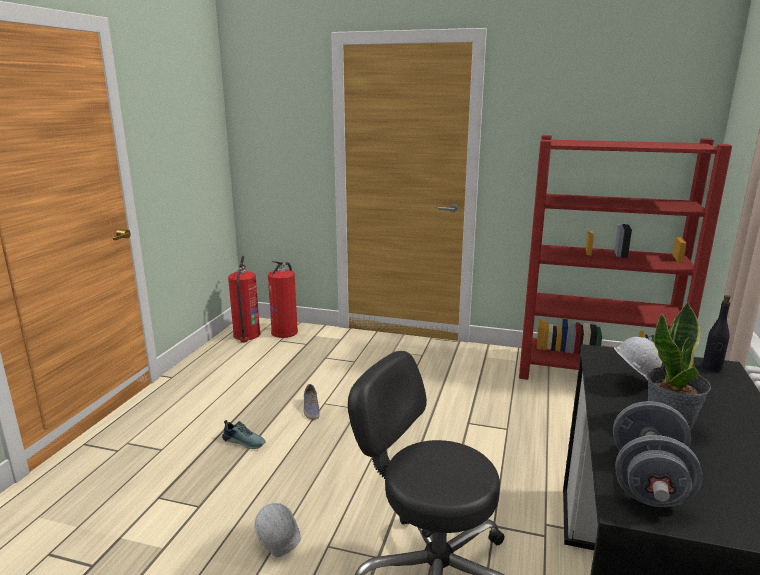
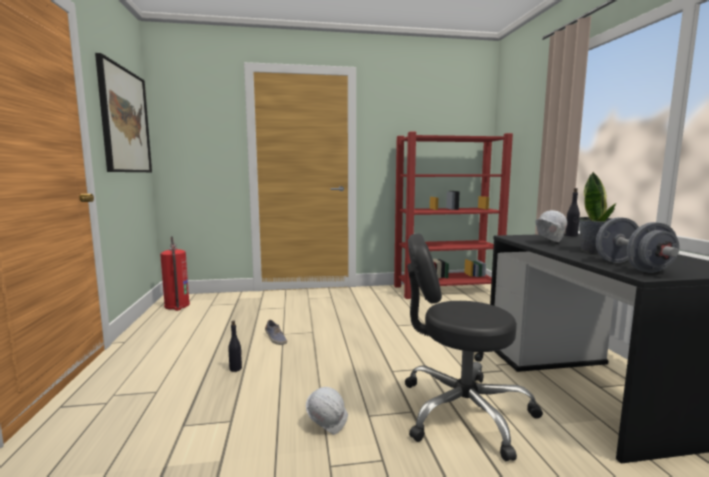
camera: 25 degrees left, 10 degrees down
shoe [222,420,266,449] -> black bottle [228,320,242,372]
fire extinguisher [268,261,298,338] -> none
none -> picture [95,53,152,172]

